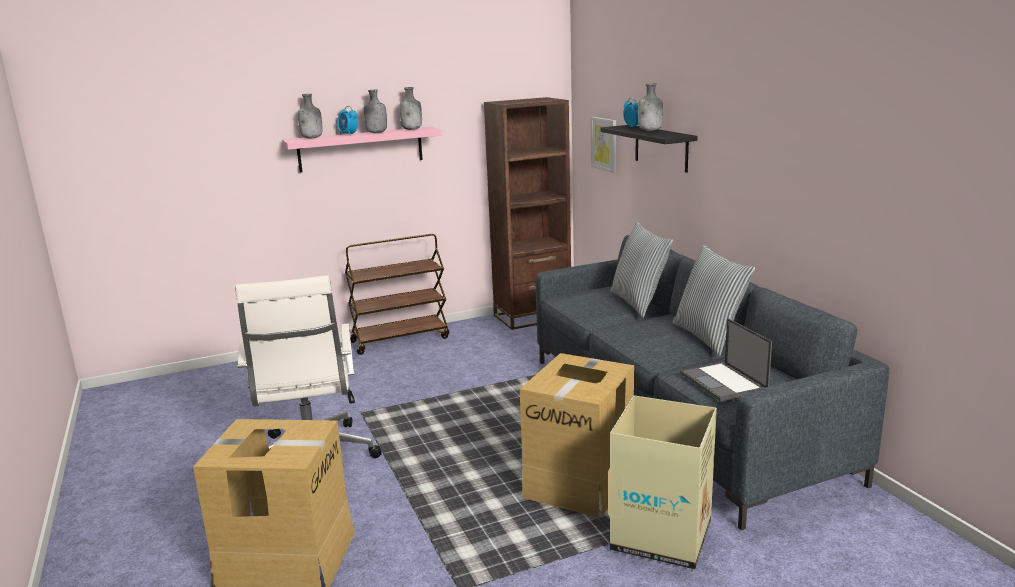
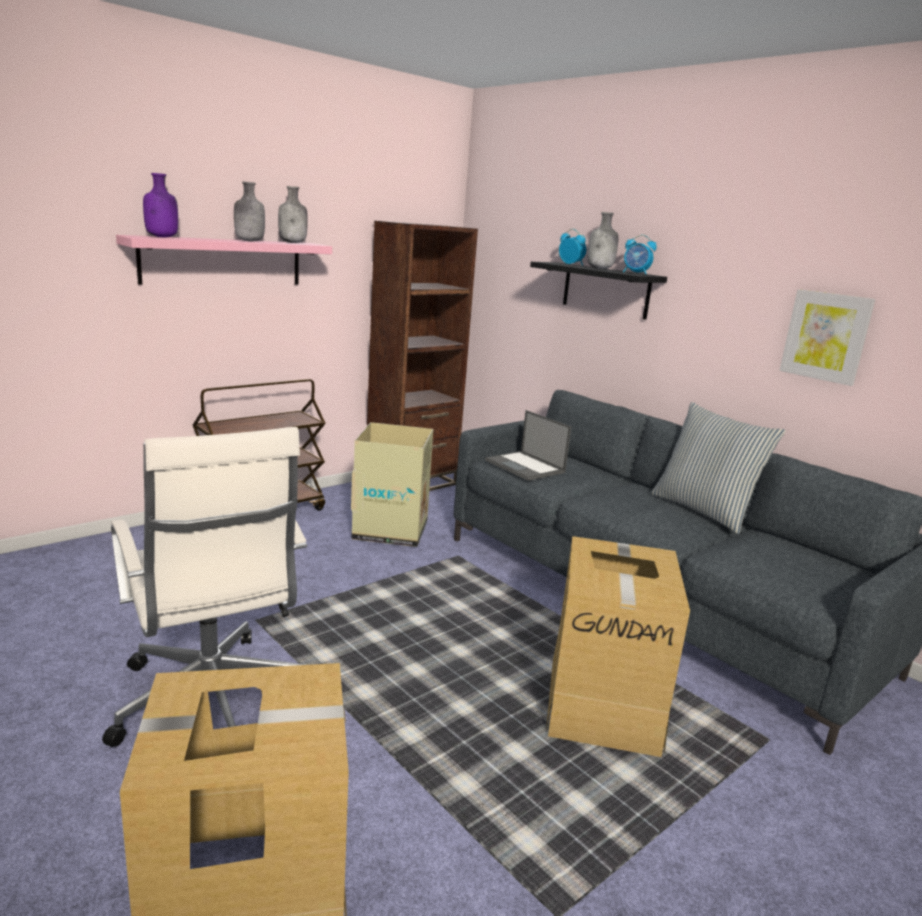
camera: 20 degrees left, 0 degrees up
grey bottle [298,94,323,138] -> purple bottle [143,173,178,238]
alarm clock [337,106,358,136] -> alarm clock moved to [623,235,657,275]
picture [591,117,616,173] -> picture moved to [779,289,876,386]
cardboard box [608,395,717,570] -> cardboard box moved to [351,422,434,547]
pillow [610,222,673,318] -> none
laptop [680,318,772,402] -> laptop moved to [485,410,571,481]

